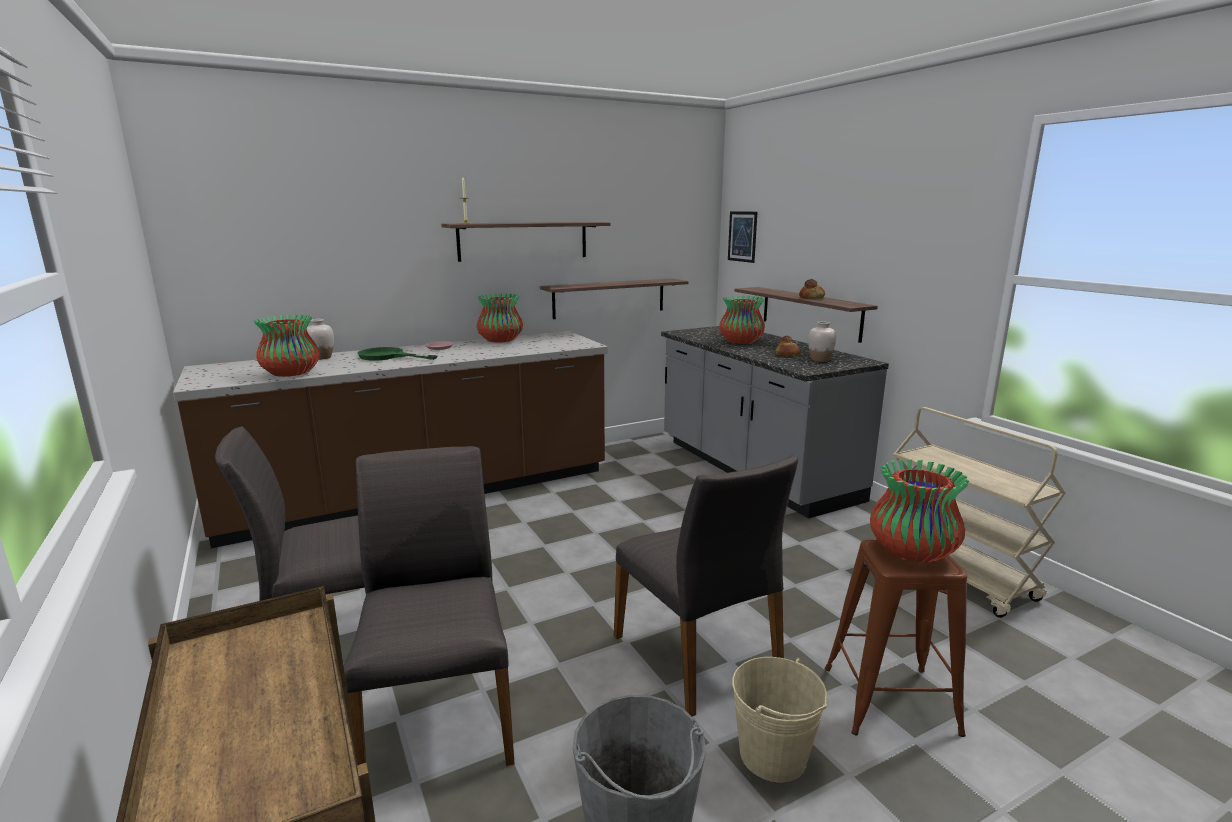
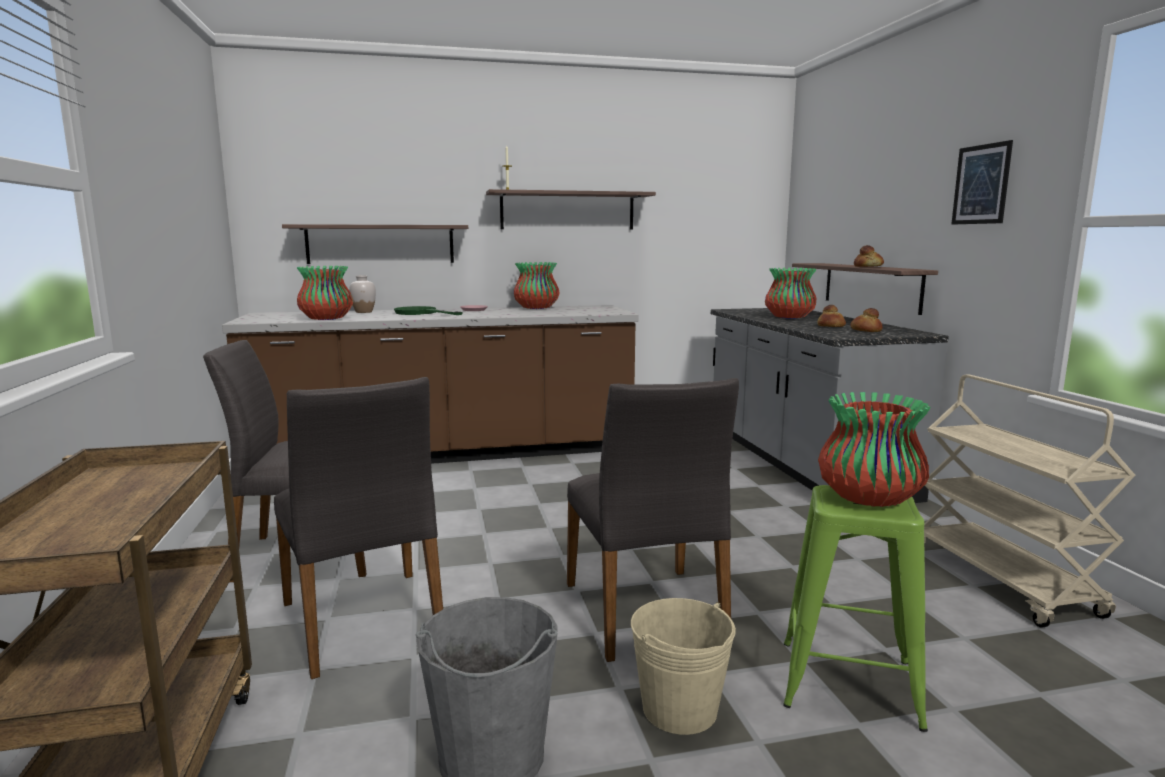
camera: 15 degrees right, 5 degrees down
grey chair [344,446,515,766] -> grey chair turned 150 degrees clockwise [274,377,443,679]
shelf [540,278,689,319] -> shelf moved to [282,224,468,264]
picture [728,211,757,263] -> picture moved to [952,140,1013,225]
white vase [808,321,836,362] -> bread [850,308,883,332]
brown stool [825,540,967,737] -> green stool [783,485,928,732]

